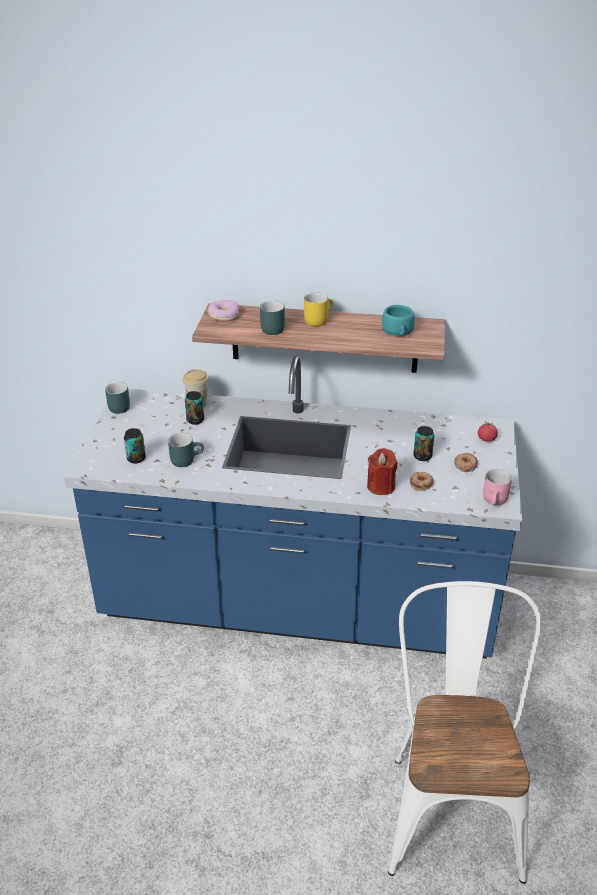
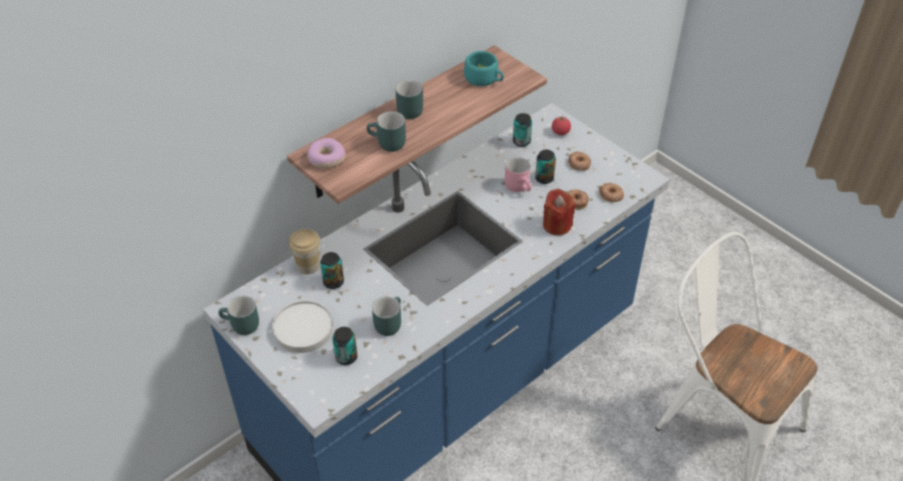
camera: 50 degrees left, 10 degrees up
yellow mug [304,292,333,326] -> turquoise mug [395,80,423,119]
pink mug [483,469,512,505] -> pink mug moved to [505,157,532,192]
none -> white plate [272,301,333,353]
none -> can [513,113,532,147]
none -> donut [599,183,624,202]

